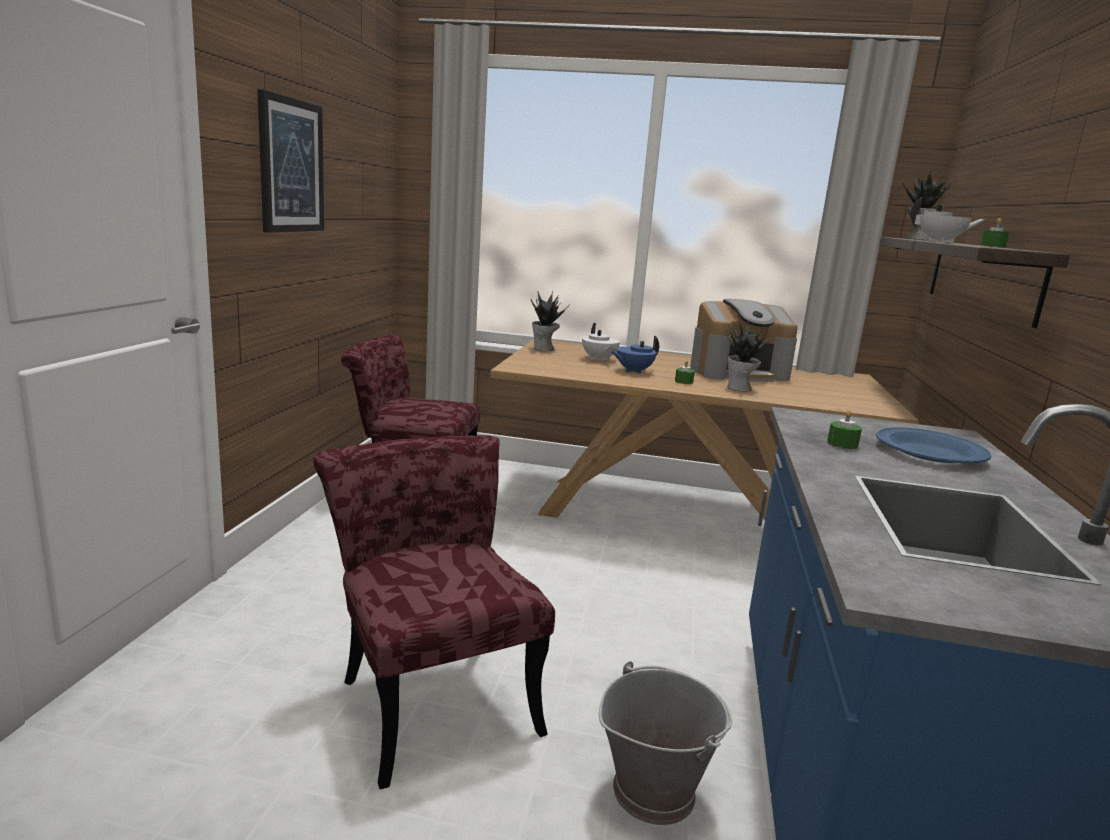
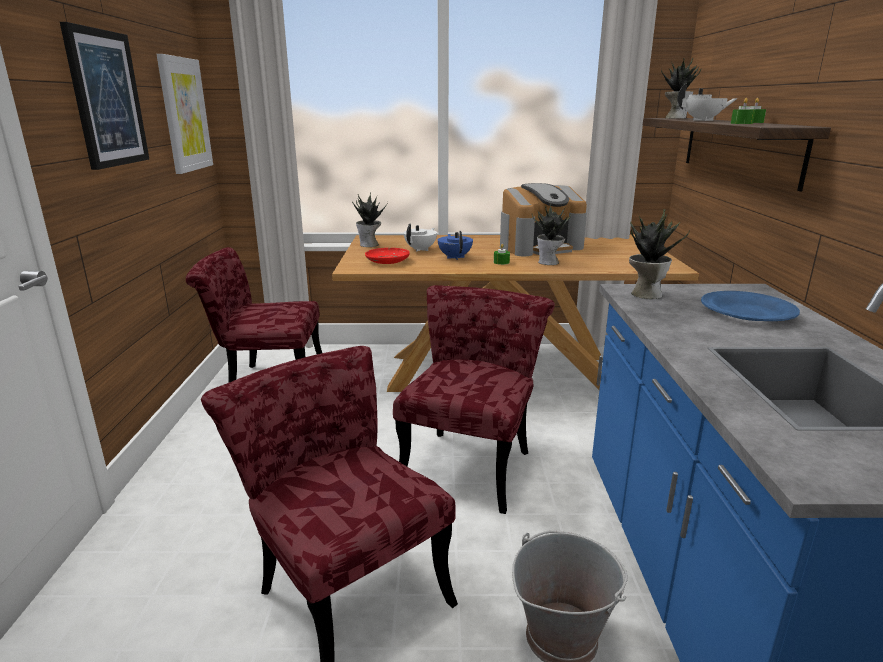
camera: 10 degrees left, 5 degrees up
white teapot [582,323,620,362] -> white teapot turned 120 degrees counterclockwise [404,223,437,252]
blue teapot [611,336,659,374] -> blue teapot turned 120 degrees clockwise [438,231,473,260]
green candle [827,410,862,449] -> green candle moved to [731,98,755,124]
none -> picture [156,54,213,174]
none -> red plate [365,248,410,264]
none -> red chair [393,285,555,514]
none -> potted plant [629,209,690,299]

